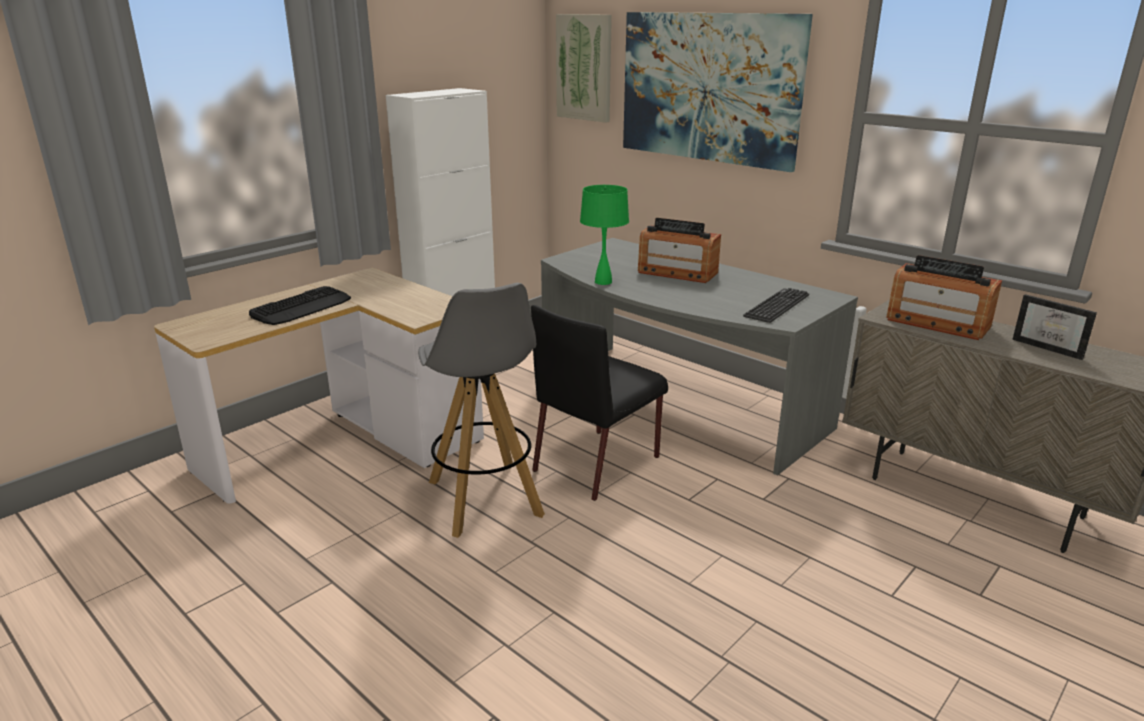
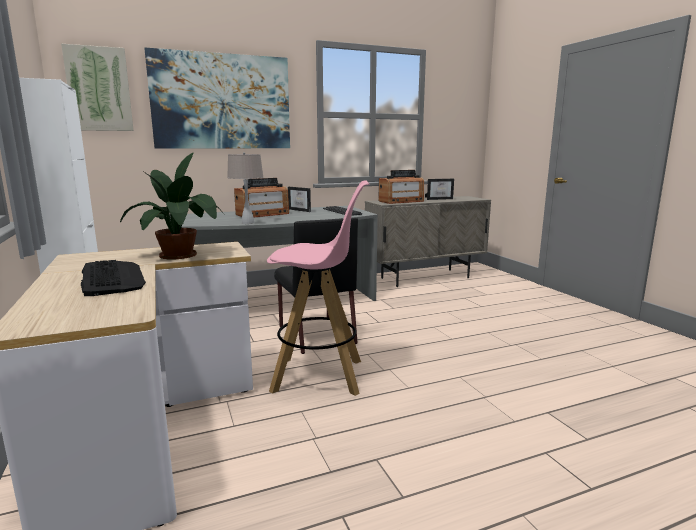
camera: 65 degrees left, 10 degrees down
grey stool [418,283,545,538] -> pink stool [267,180,370,396]
green table lamp [580,185,629,285] -> beige table lamp [227,152,264,224]
none -> potted plant [120,153,225,259]
none -> picture frame [288,187,311,212]

